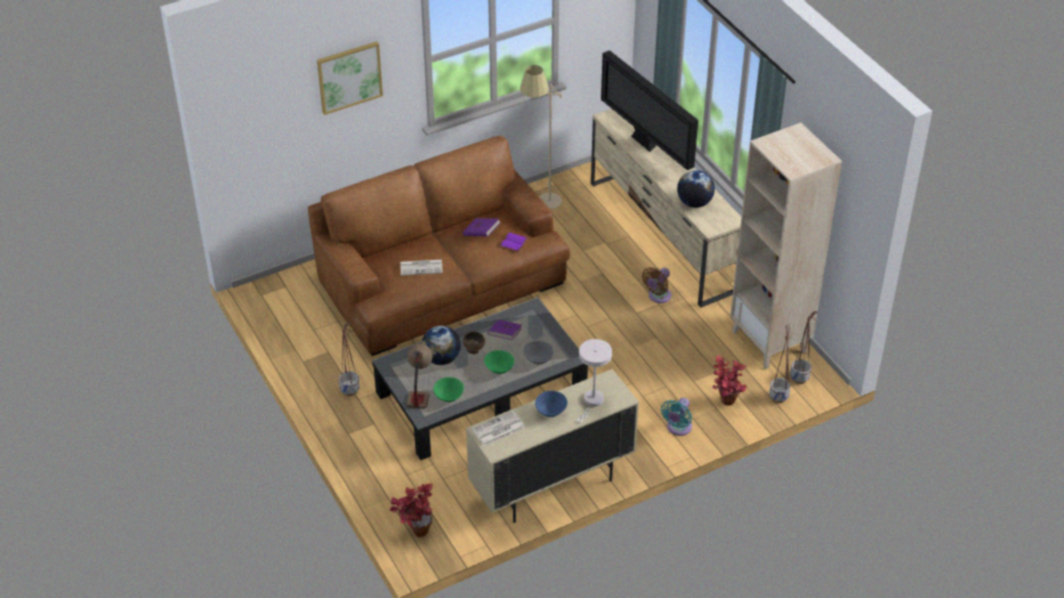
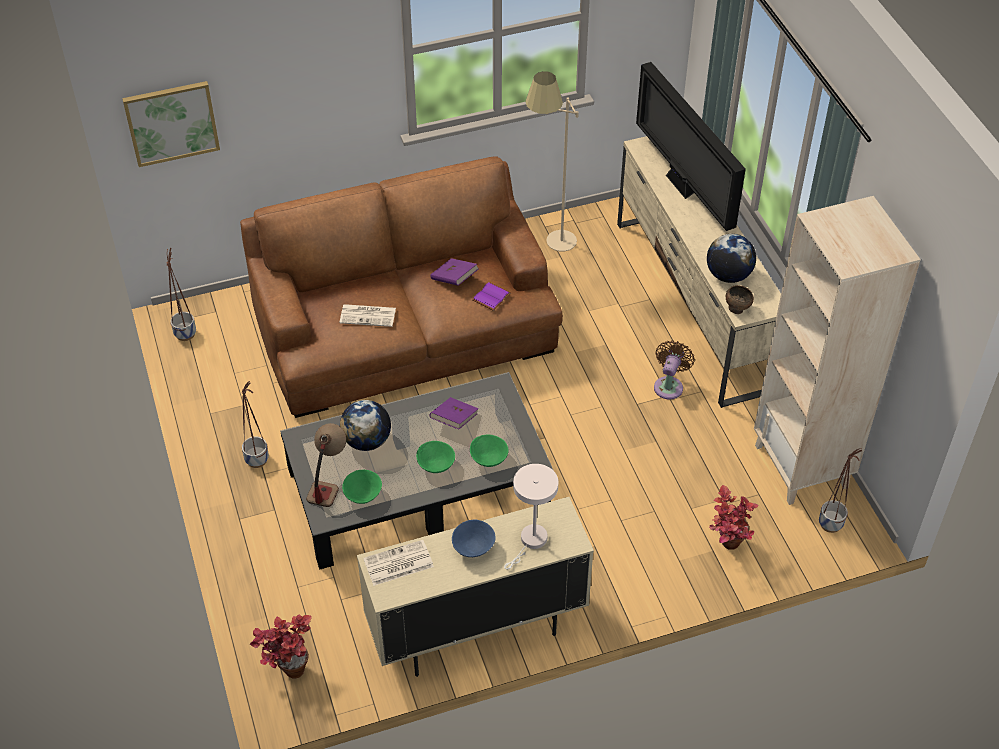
camera: 10 degrees right, 5 degrees up
picture [317,41,383,115] -> picture moved to [122,81,220,167]
brown bowl [463,332,485,354] -> brown bowl moved to [726,285,754,314]
grey bowl [524,341,554,365] -> green bowl [470,434,508,467]
brown fan [642,267,671,303] -> brown fan turned 150 degrees clockwise [654,340,695,400]
turquoise fan [661,398,692,436] -> none
planter [769,324,790,403] -> planter moved to [167,248,196,341]

